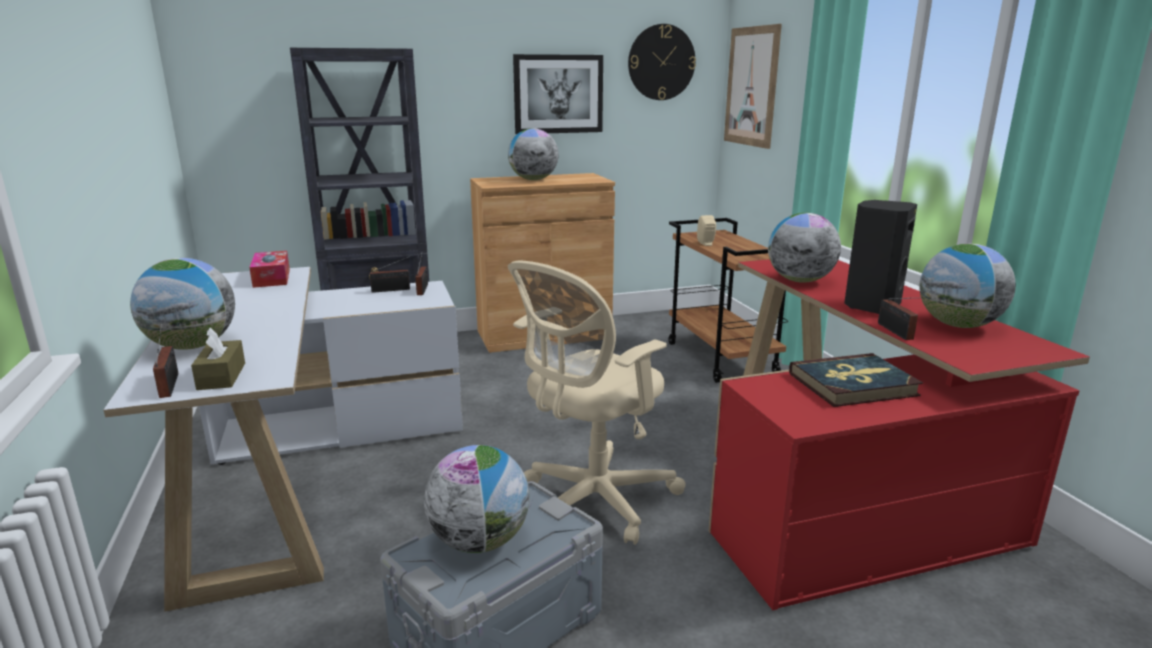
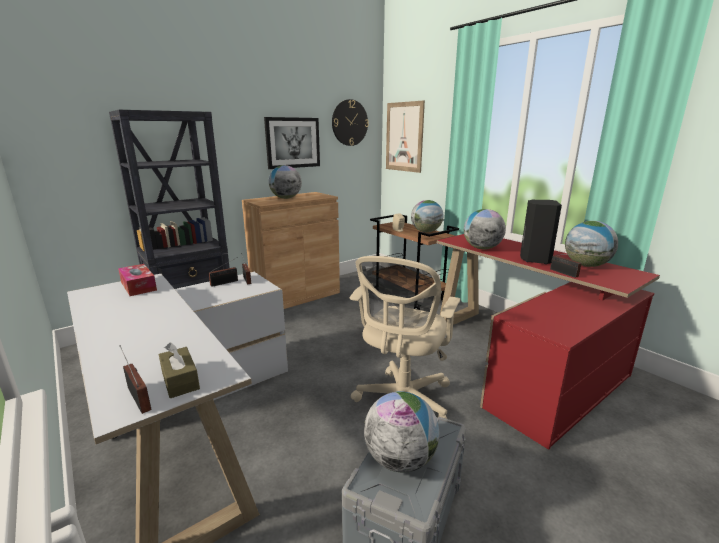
camera: 20 degrees left, 0 degrees up
globe [130,258,235,350] -> globe moved to [411,200,444,232]
book [789,353,923,407] -> none

